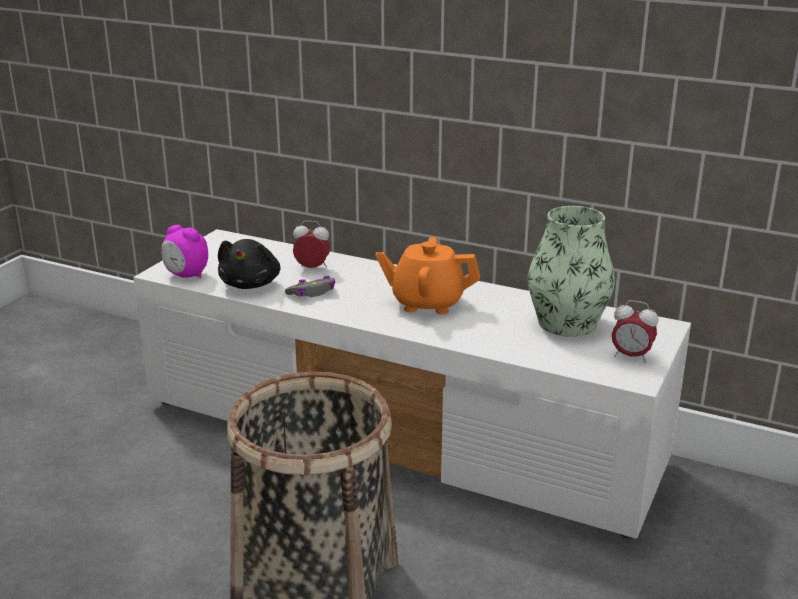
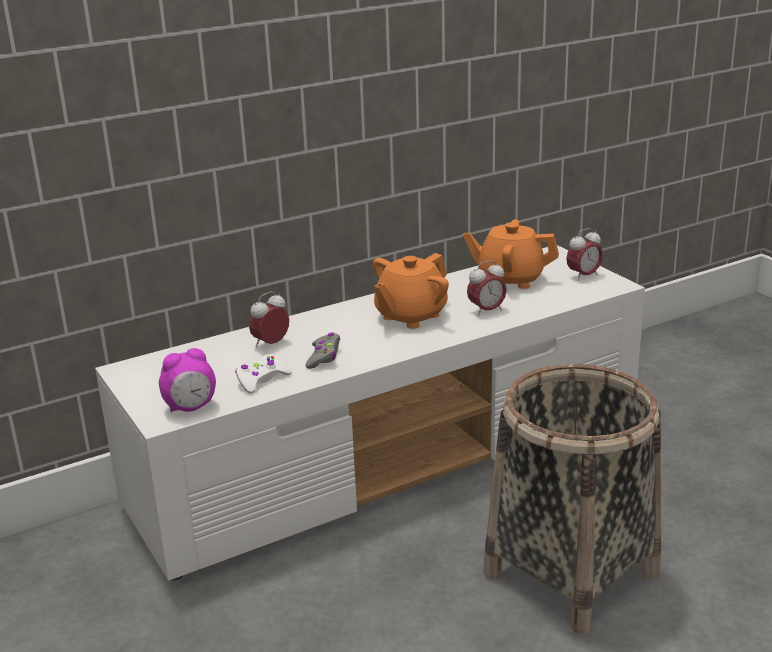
camera: 55 degrees left, 0 degrees up
black plush toy [218,239,281,289] -> white game controller [235,354,292,394]
vase [528,206,615,337] -> orange teapot [463,220,559,289]
none -> alarm clock [467,260,507,316]

